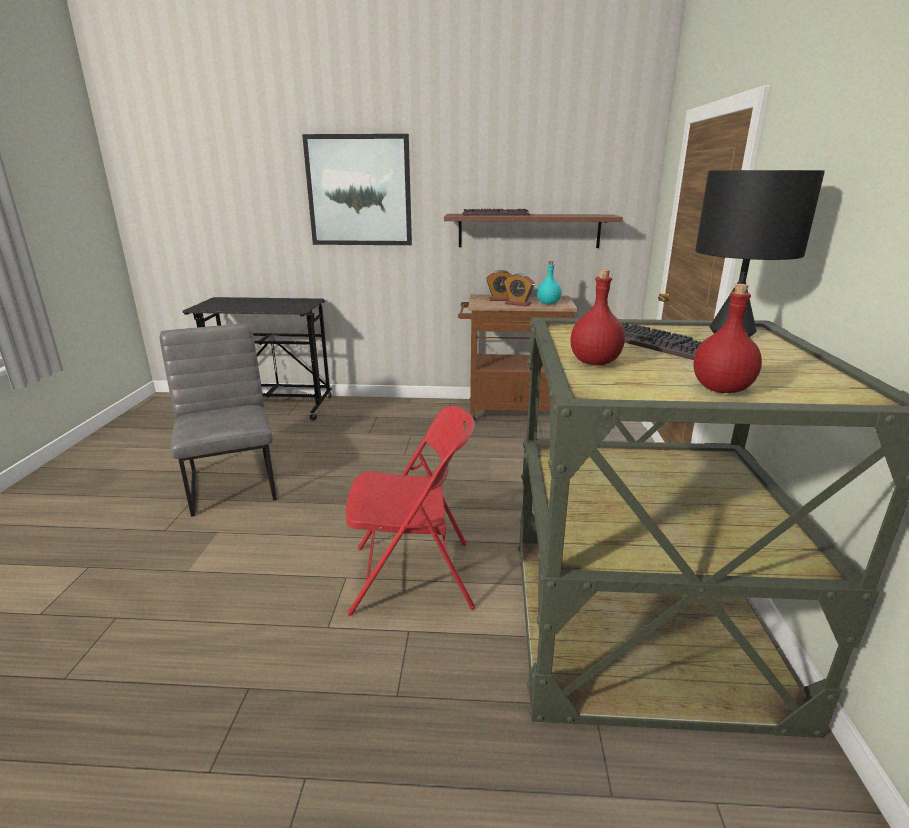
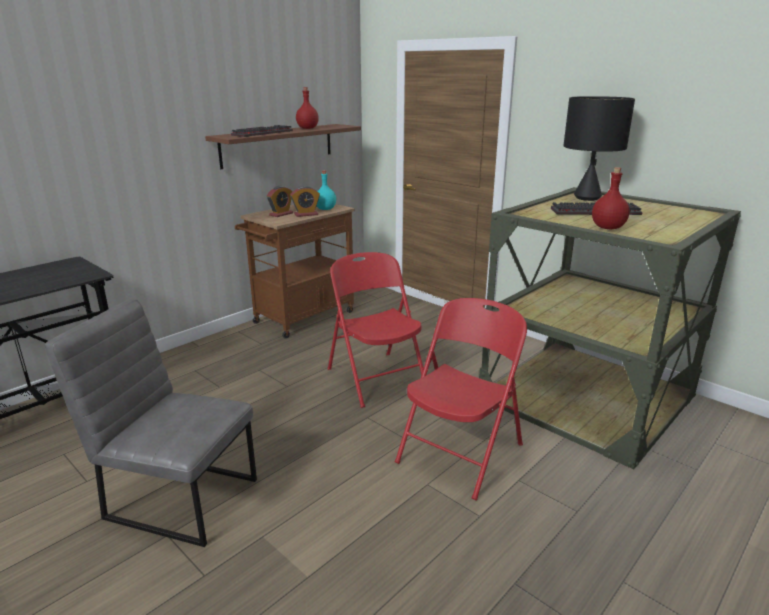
camera: 50 degrees left, 0 degrees up
picture [302,134,412,245] -> none
red bottle [693,284,762,393] -> red bottle moved to [296,87,319,129]
none -> red chair [328,252,423,408]

